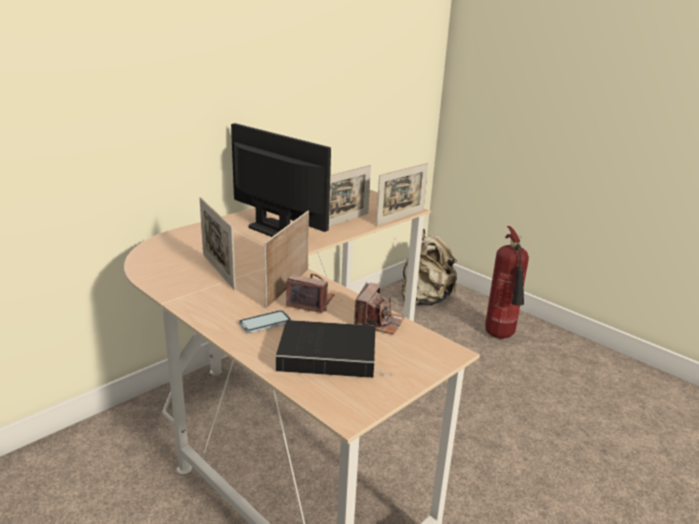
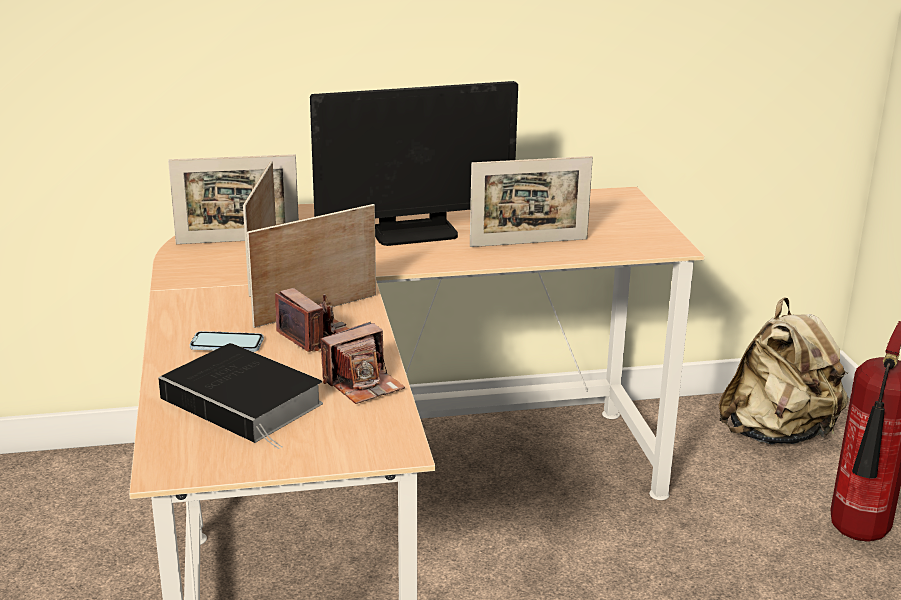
camera: 35 degrees right, 0 degrees up
monitor [231,123,331,237] -> monitor turned 90 degrees clockwise [310,81,518,246]
picture frame [376,163,428,226] -> picture frame moved to [168,154,299,244]

